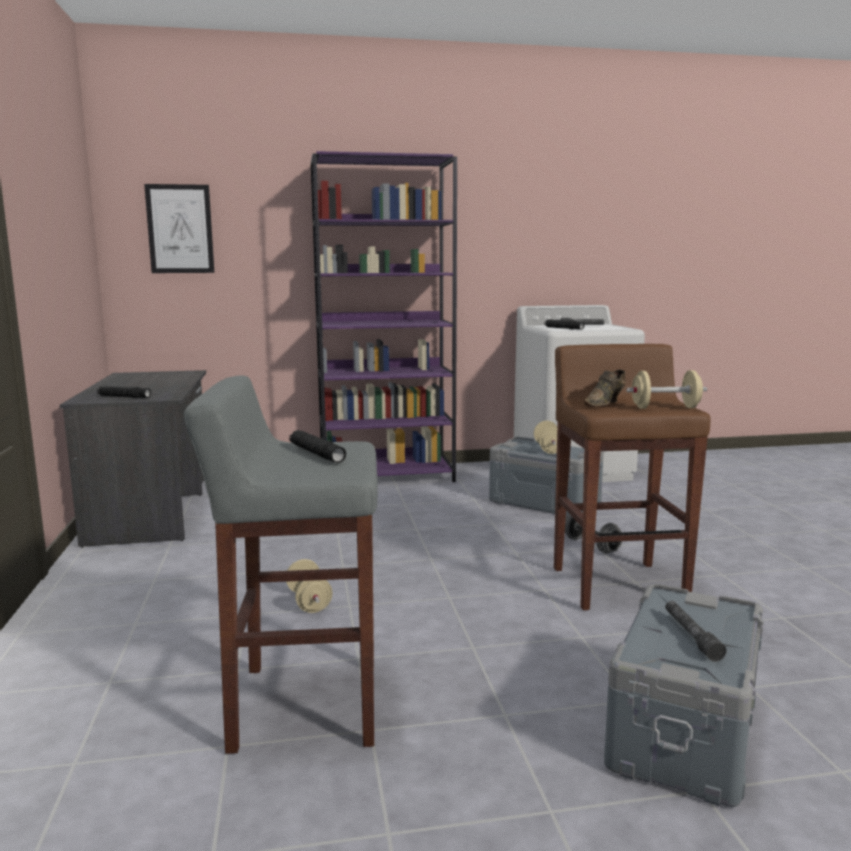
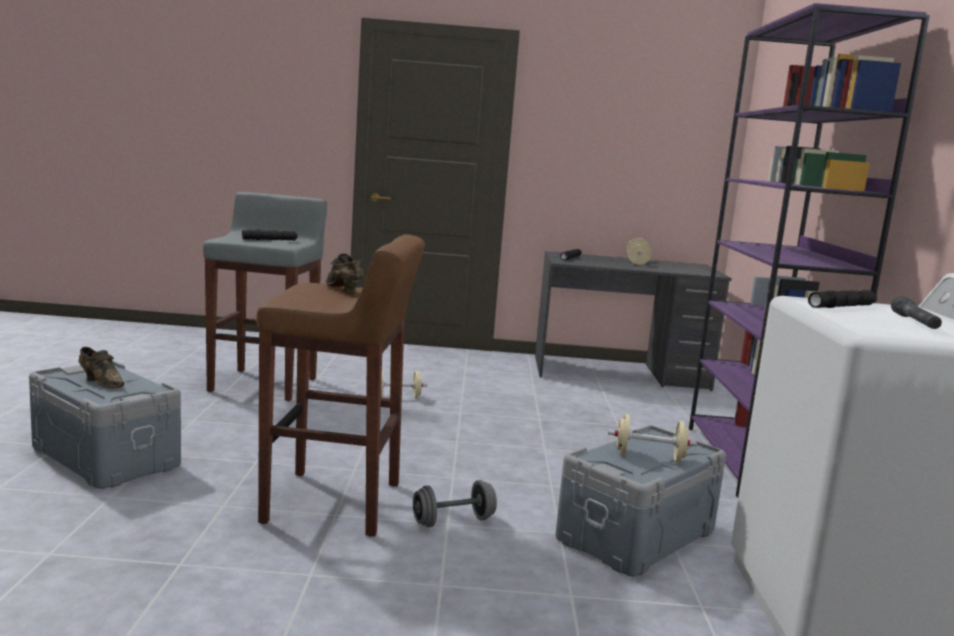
camera: 100 degrees right, 0 degrees up
picture [144,184,214,273] -> none
beige dumbbell [627,370,707,409] -> beige dumbbell moved to [627,238,652,265]
grey flashlight [665,601,727,662] -> brown shoe [78,347,125,388]

